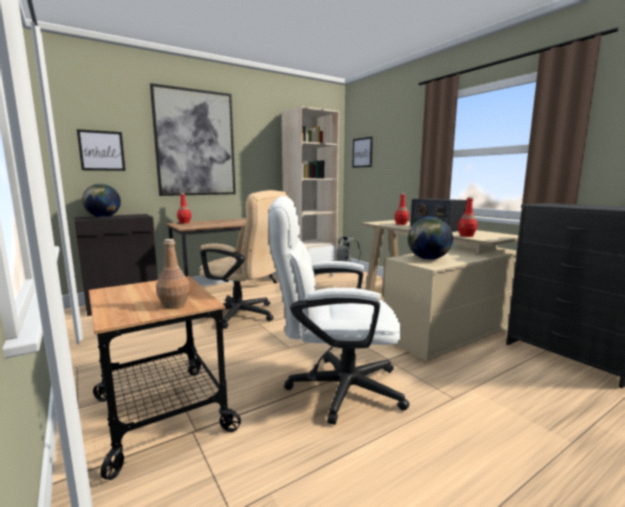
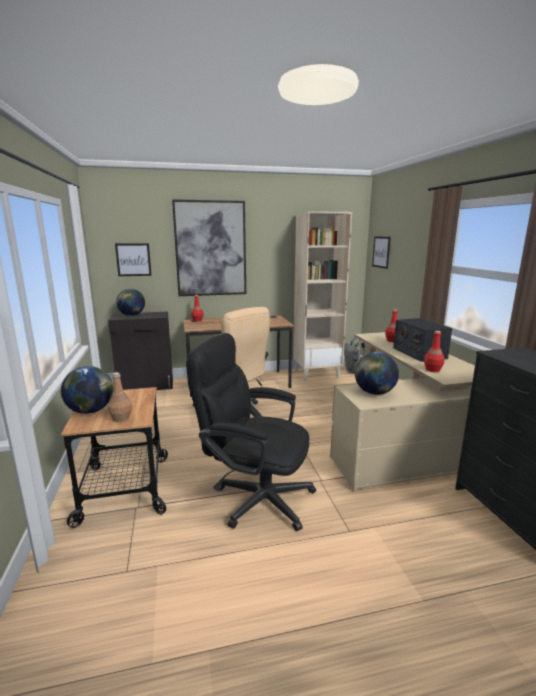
camera: 20 degrees right, 5 degrees up
white office chair [268,196,410,425] -> black office chair [186,333,316,531]
none -> globe [61,366,113,414]

